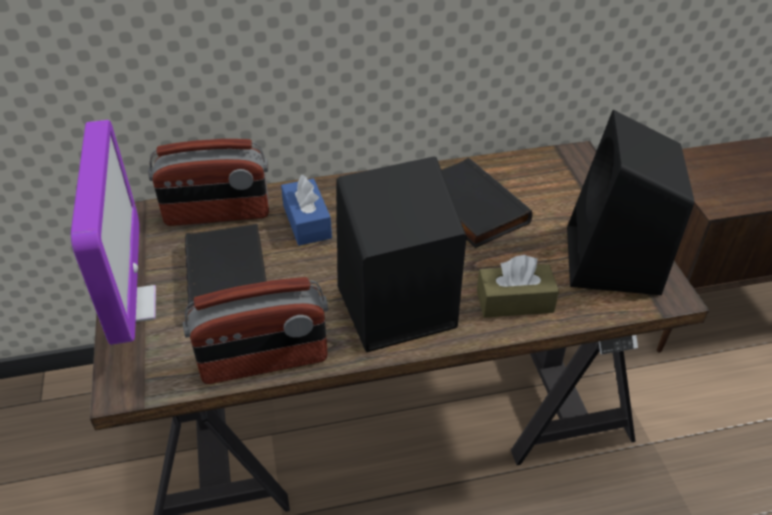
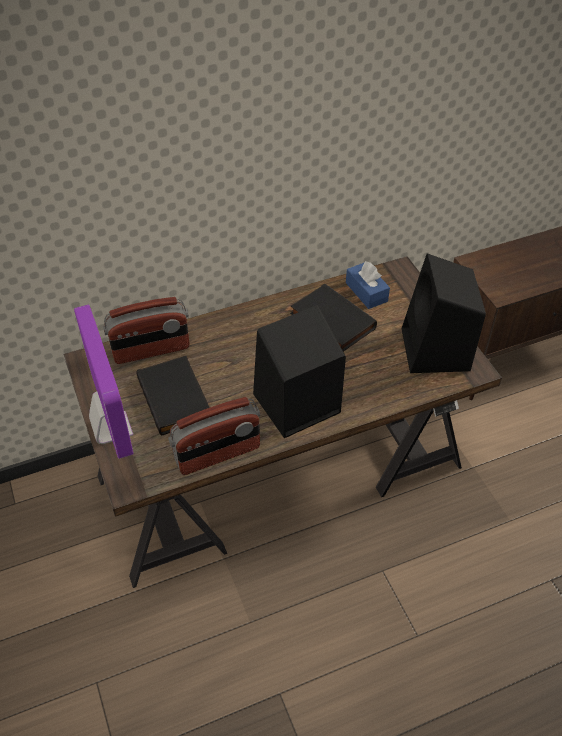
camera: 10 degrees left, 5 degrees up
blue tissue box [281,175,332,246] -> blue tissue box moved to [346,261,390,309]
brown tissue box [477,255,559,318] -> none

